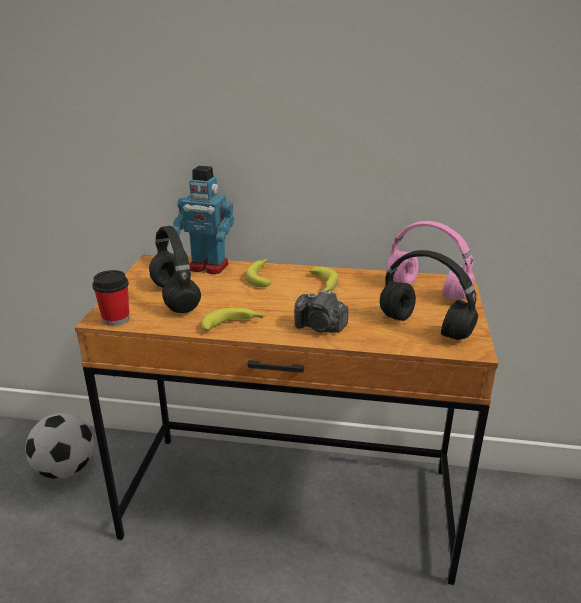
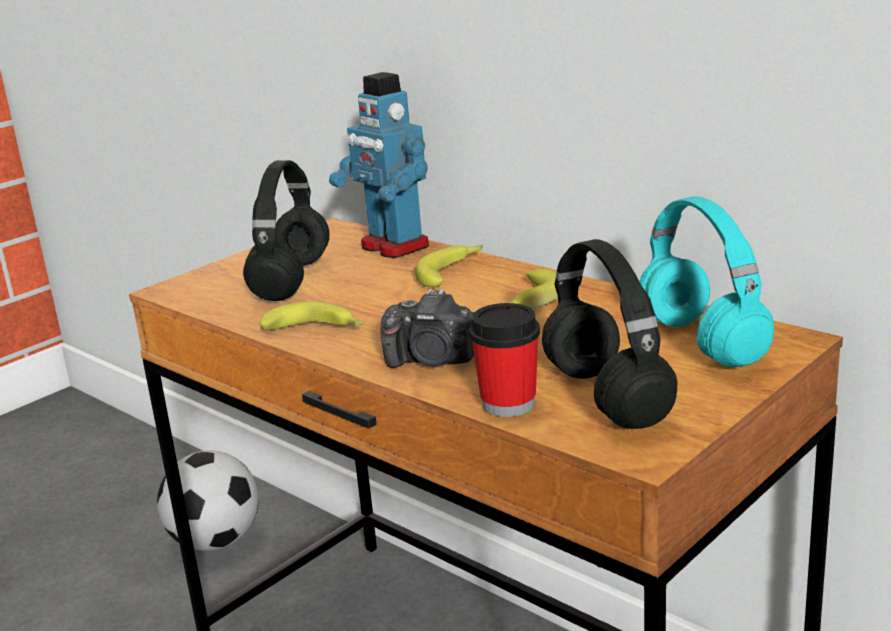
camera: 35 degrees right, 5 degrees down
cup [92,270,129,326] -> cup moved to [469,303,540,417]
camera [294,289,348,333] -> camera turned 45 degrees counterclockwise [381,288,474,368]
pink headphones [386,221,475,300] -> turquoise headphones [639,196,774,367]

